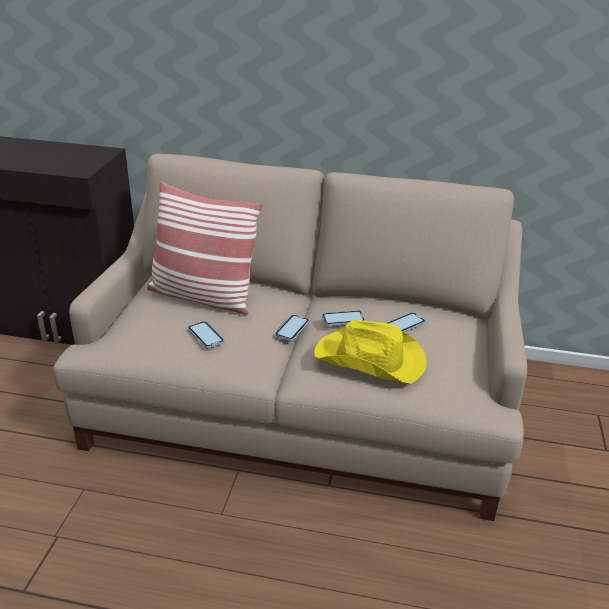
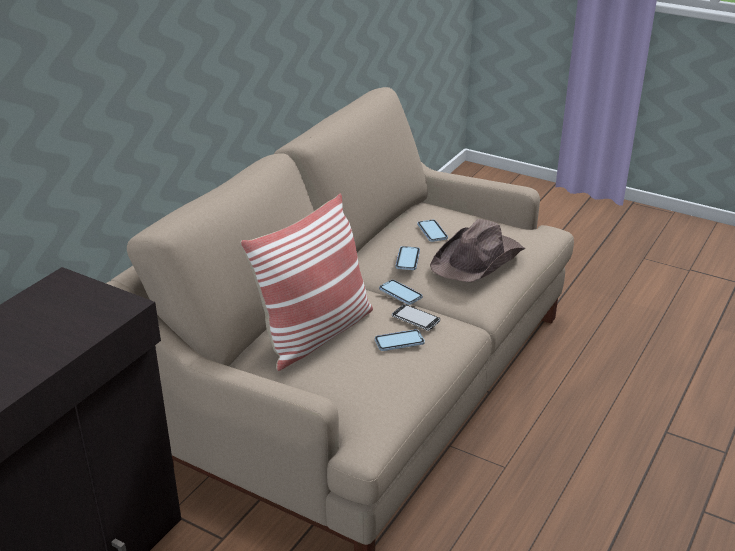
camera: 70 degrees left, 0 degrees up
yellow hat [314,319,427,384] -> brown hat [430,219,525,282]
none -> phone [392,304,440,331]

